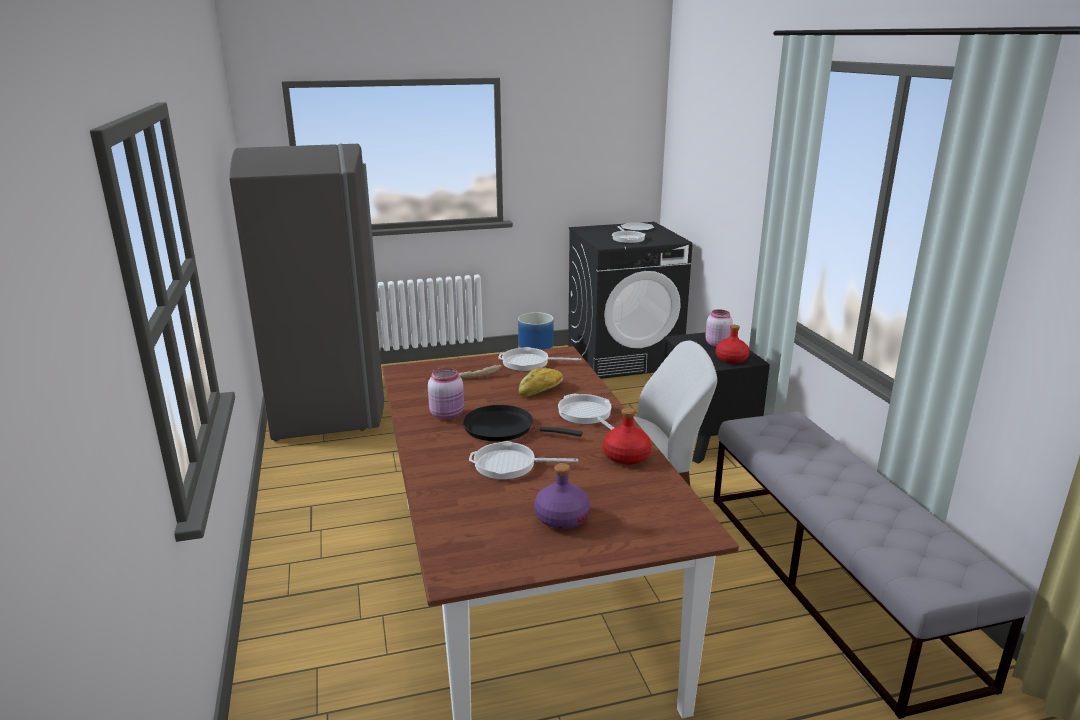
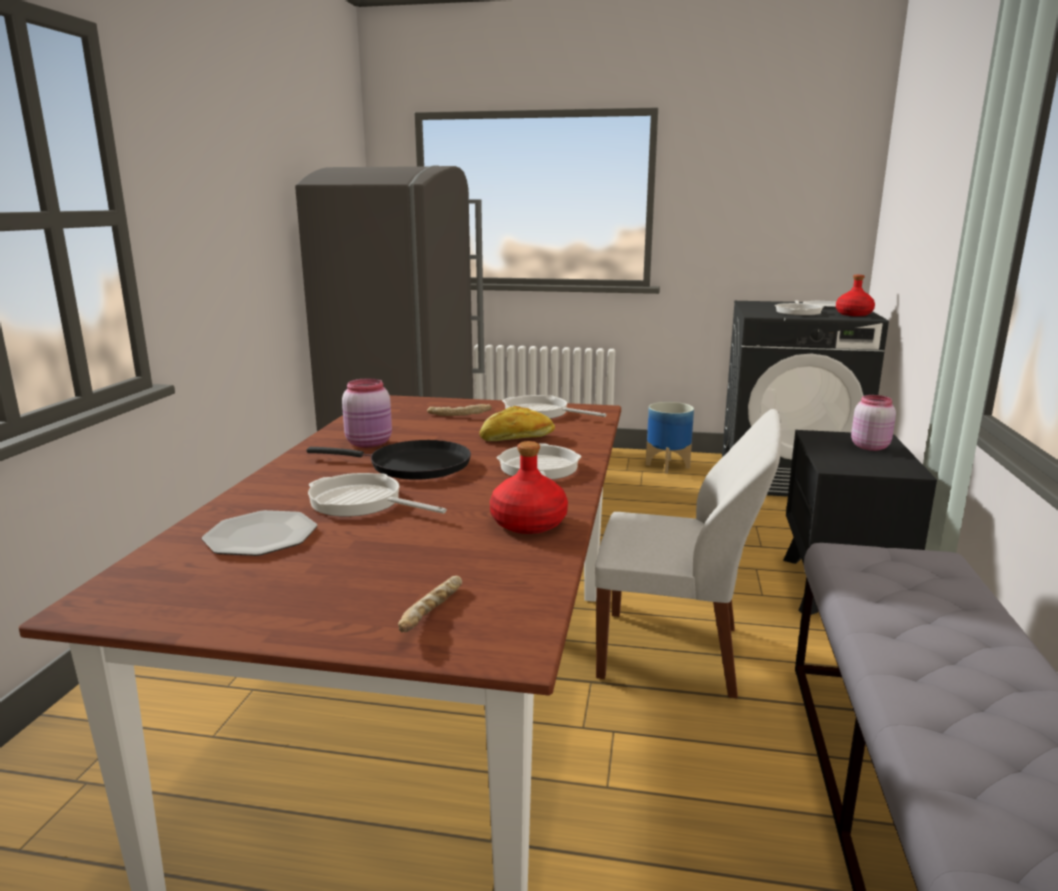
camera: 25 degrees right, 5 degrees down
black frying pan [463,405,583,441] -> black frying pan turned 150 degrees clockwise [306,440,471,480]
purple bottle [534,463,590,529] -> none
red bottle [715,325,750,363] -> red bottle moved to [836,275,875,316]
none -> plate [202,510,317,556]
none -> bread [398,576,462,632]

